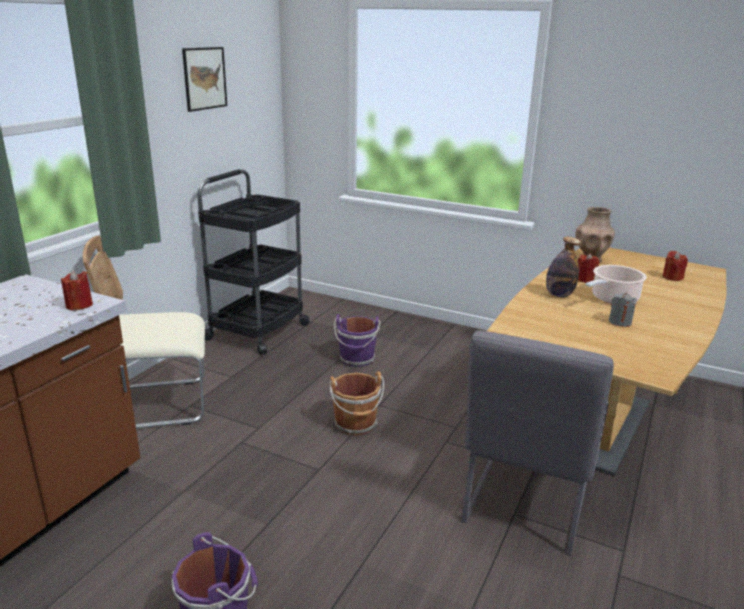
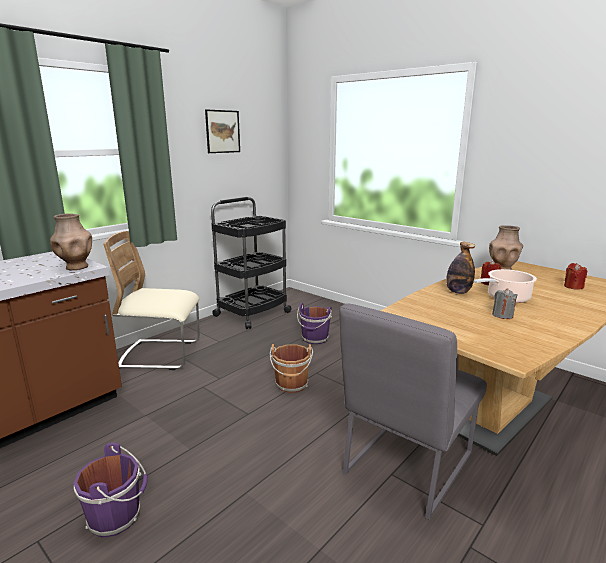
camera: 15 degrees right, 5 degrees down
red candle [61,270,93,310] -> brown vase [50,213,92,270]

